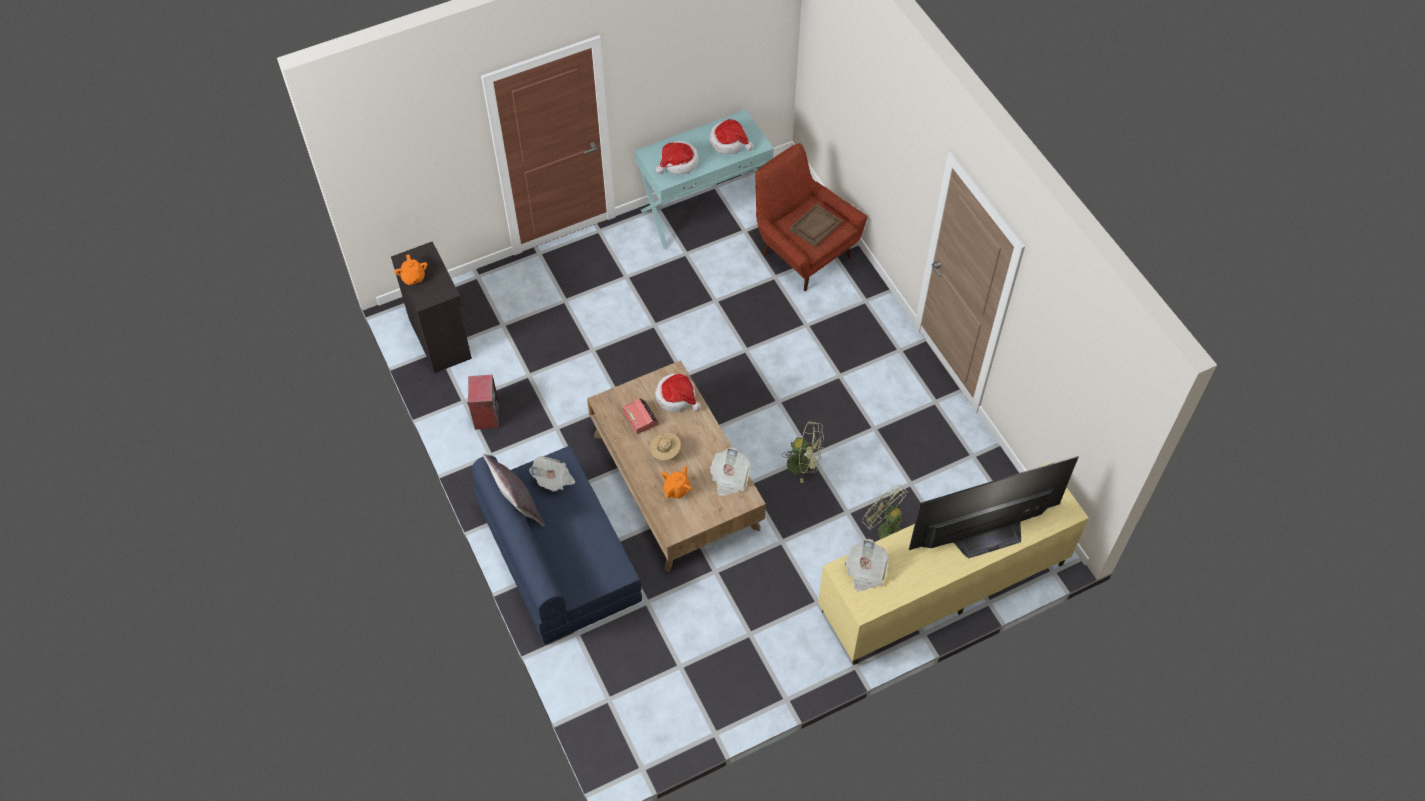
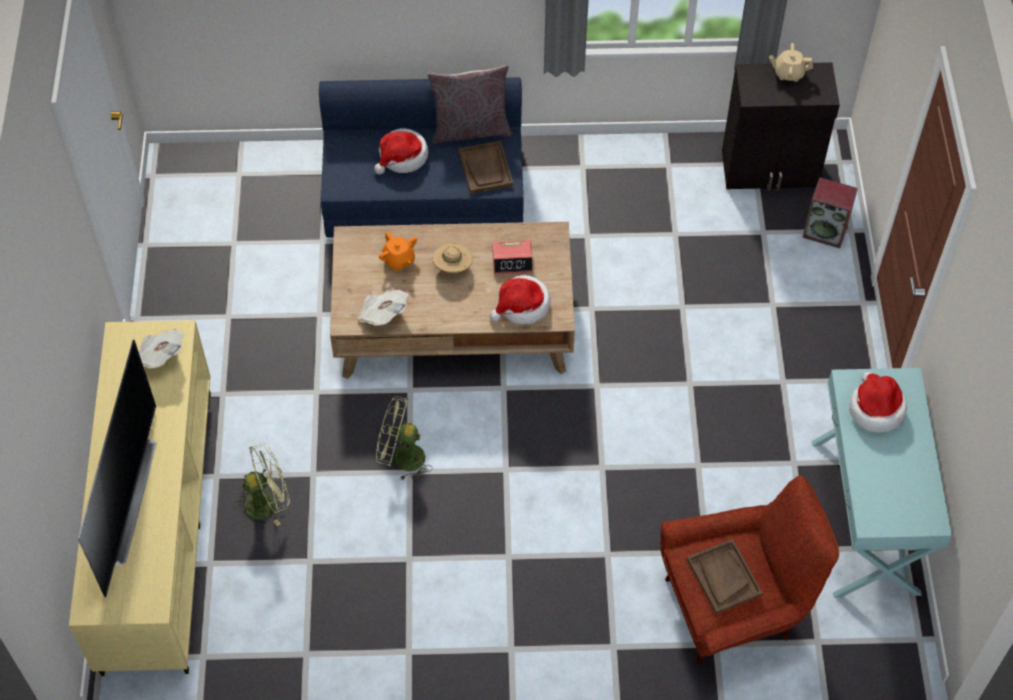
camera: 115 degrees right, 0 degrees up
orange teapot [394,255,428,285] -> beige teapot [769,43,813,82]
speaker [468,375,499,430] -> speaker moved to [802,177,858,248]
newspaper [529,456,575,492] -> brown tray [458,141,513,194]
hat [709,119,753,154] -> hat moved to [374,128,428,175]
green fan [782,421,824,483] -> green fan turned 60 degrees clockwise [376,396,433,481]

